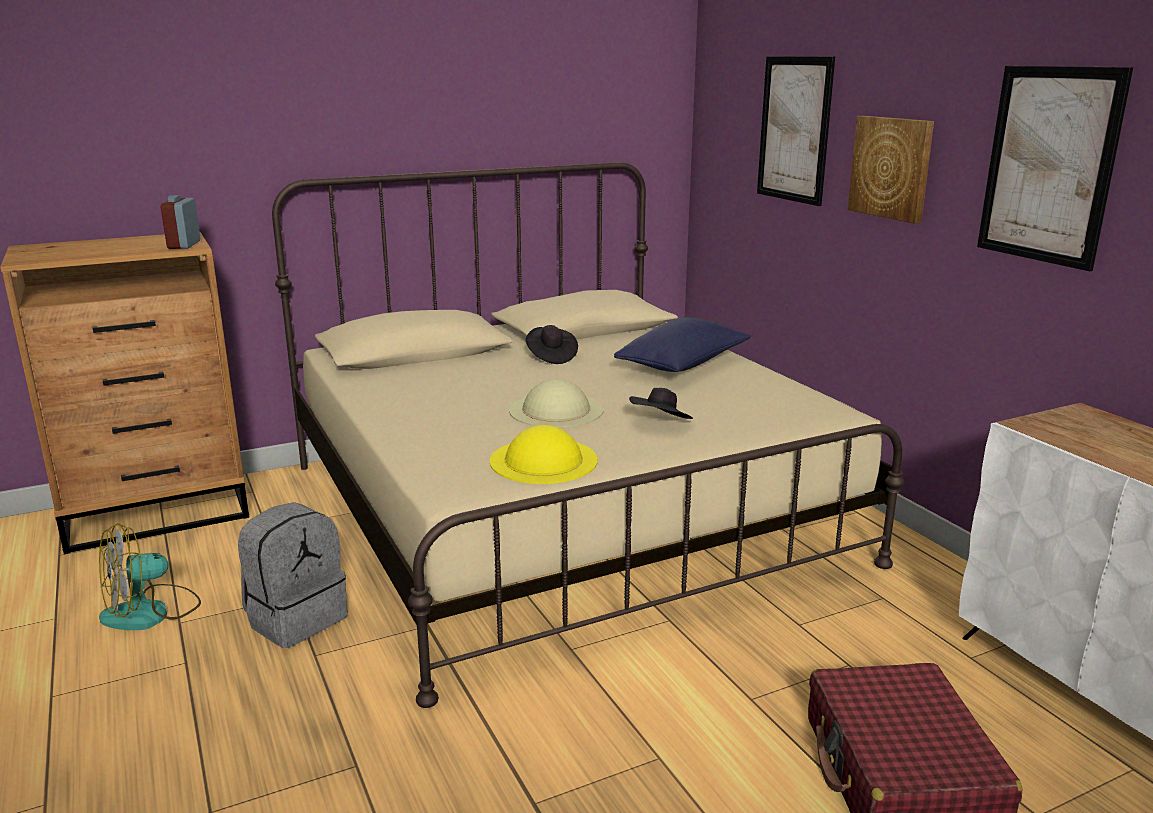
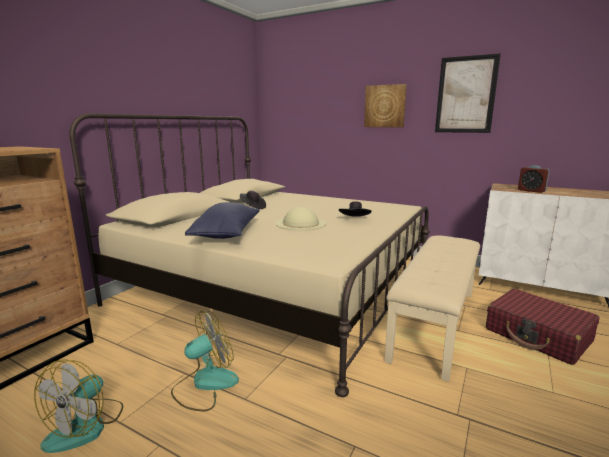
camera: 35 degrees left, 5 degrees down
alarm clock [161,195,200,249] -> alarm clock moved to [518,165,550,193]
grey backpack [238,502,347,648] -> fan [171,311,239,411]
yellow hat [490,425,598,484] -> none
blue pillow [614,318,751,372] -> blue pillow moved to [185,202,260,239]
picture [757,56,835,206] -> none
none -> beige bench [384,236,480,382]

